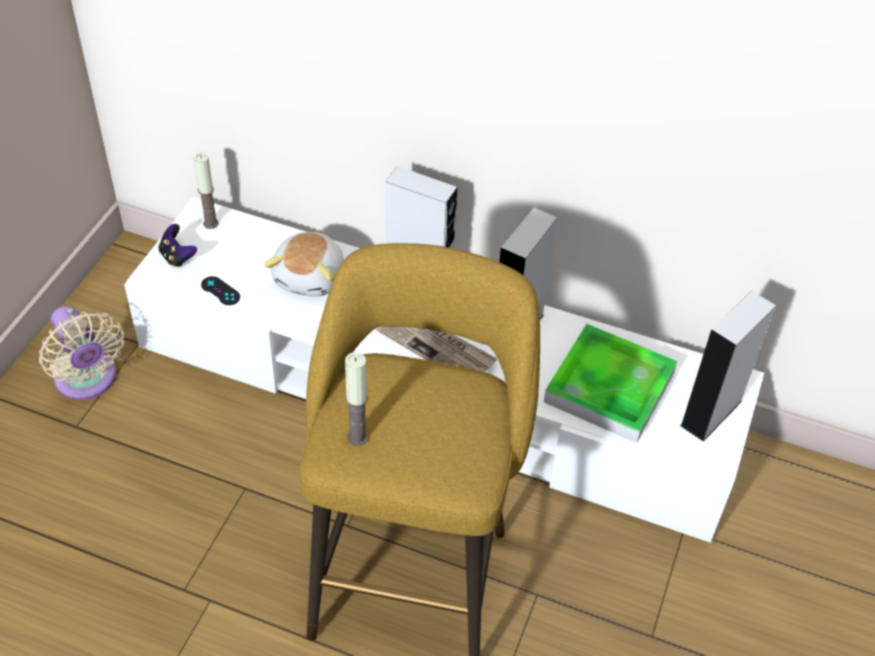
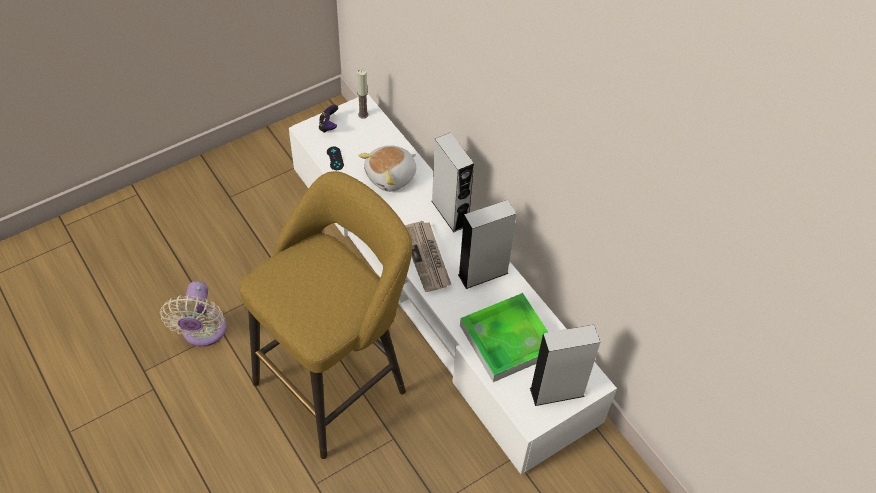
camera: 35 degrees right, 5 degrees up
beige fan [39,306,124,400] -> beige fan moved to [160,281,227,347]
candle [345,352,368,446] -> none

